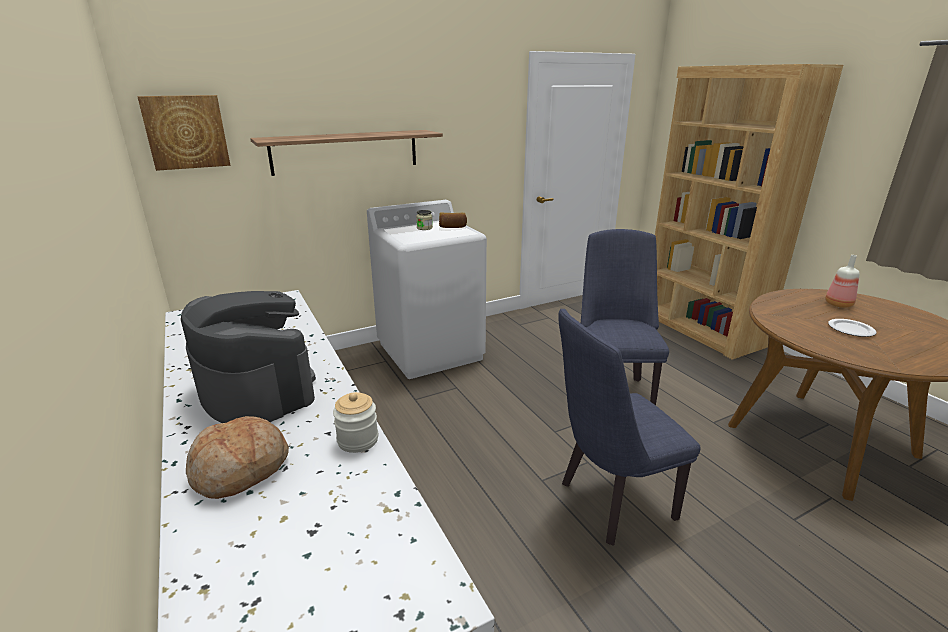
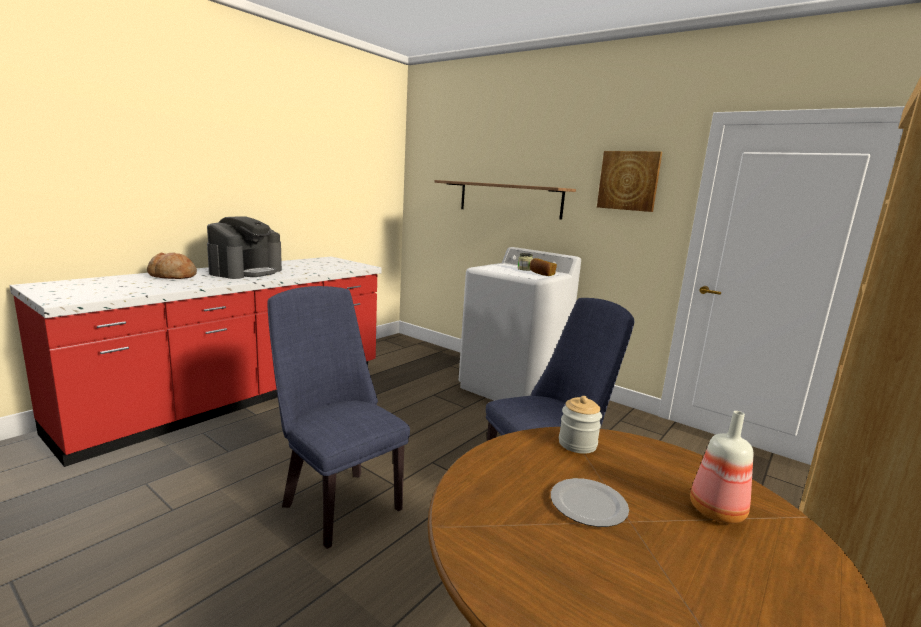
camera: 65 degrees right, 10 degrees down
picture [137,95,231,171] -> picture moved to [597,151,662,212]
jar [333,392,378,453] -> jar moved to [559,396,602,454]

